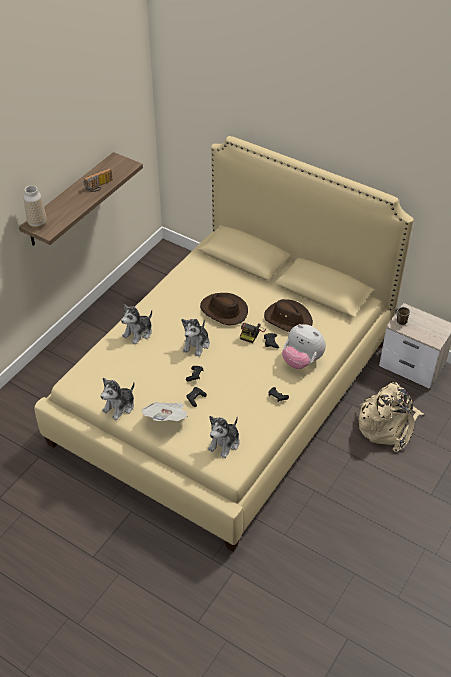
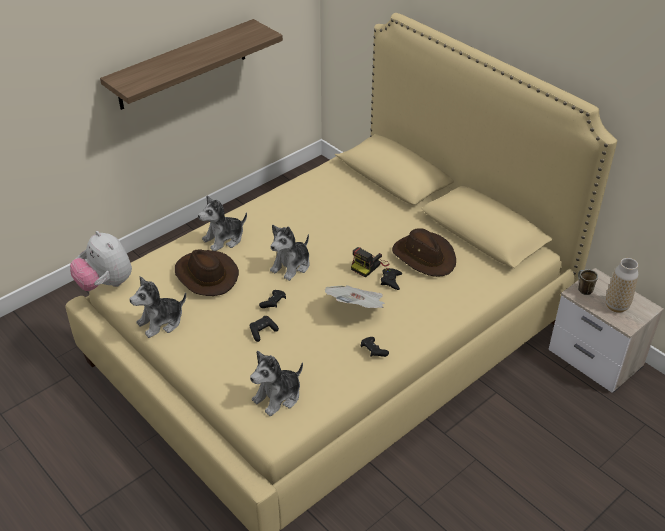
camera: 15 degrees right, 5 degrees down
vase [24,185,46,228] -> vase moved to [605,258,638,313]
radio [83,168,113,192] -> none
newspaper [141,402,188,421] -> newspaper moved to [325,285,385,308]
brown hat [200,293,248,325] -> brown hat moved to [175,249,239,296]
plush toy [282,324,326,369] -> plush toy moved to [70,231,132,291]
beige backpack [358,382,424,452] -> none

